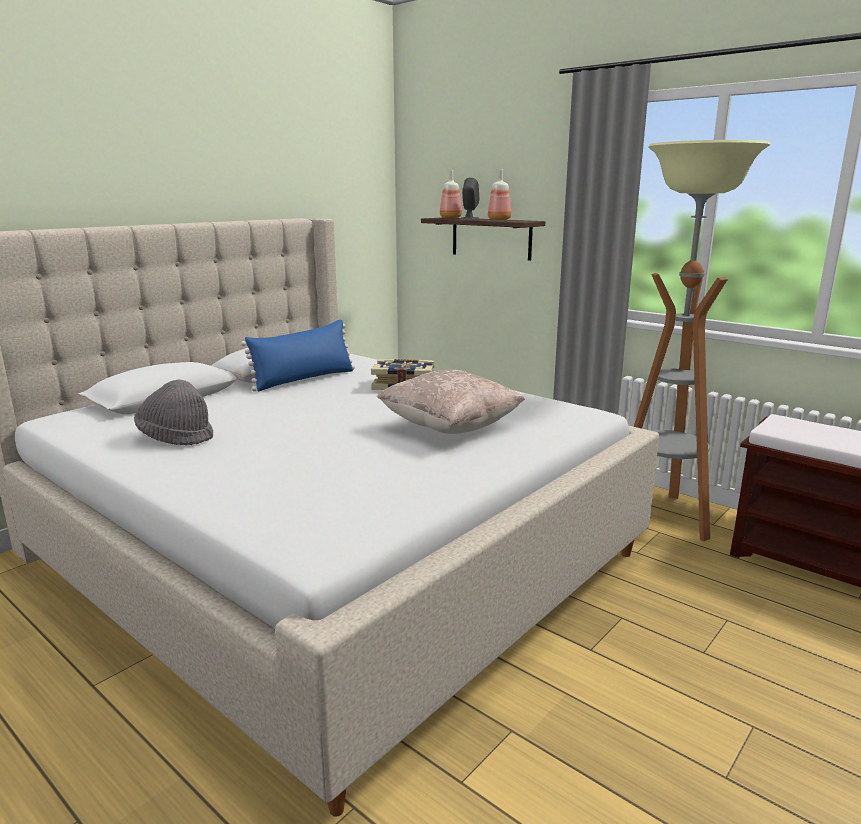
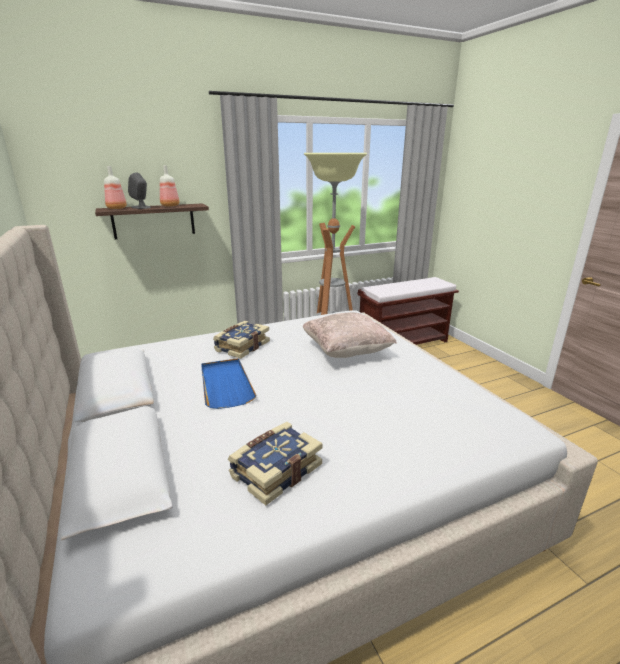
camera: 65 degrees left, 5 degrees up
grey hat [134,380,213,445] -> book [228,422,323,506]
blue pillow [241,320,355,391] -> none
none -> blue tray [201,358,256,409]

